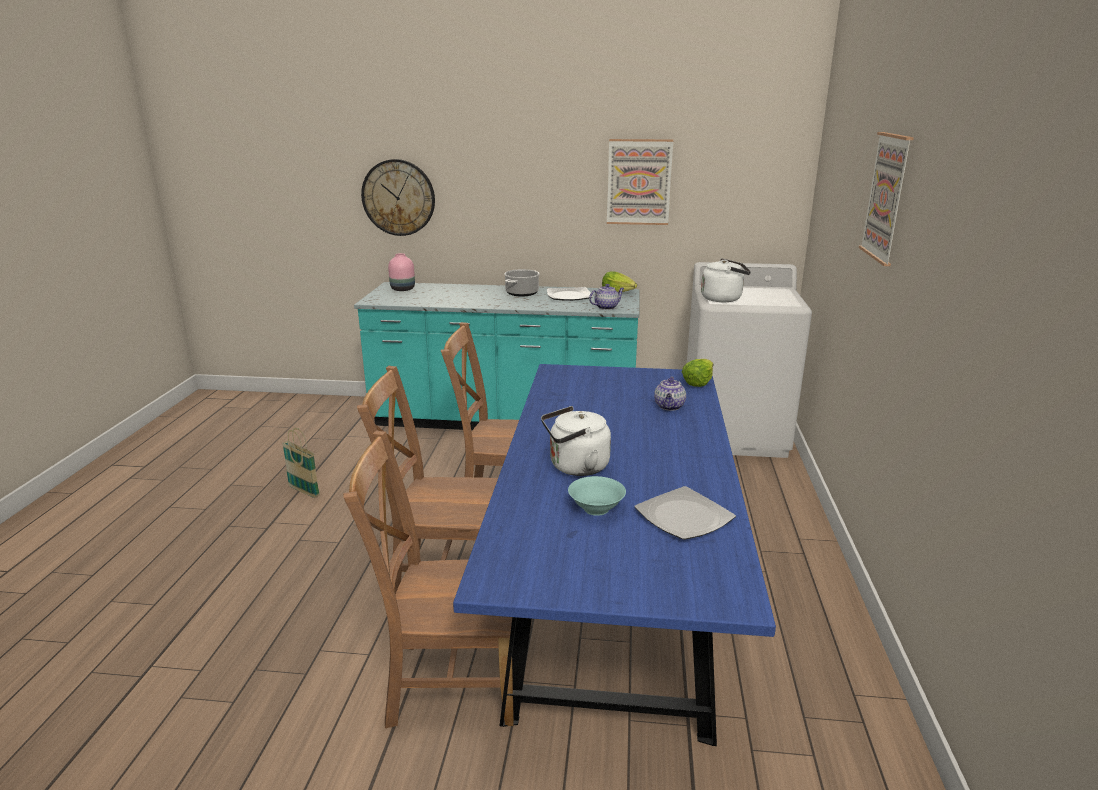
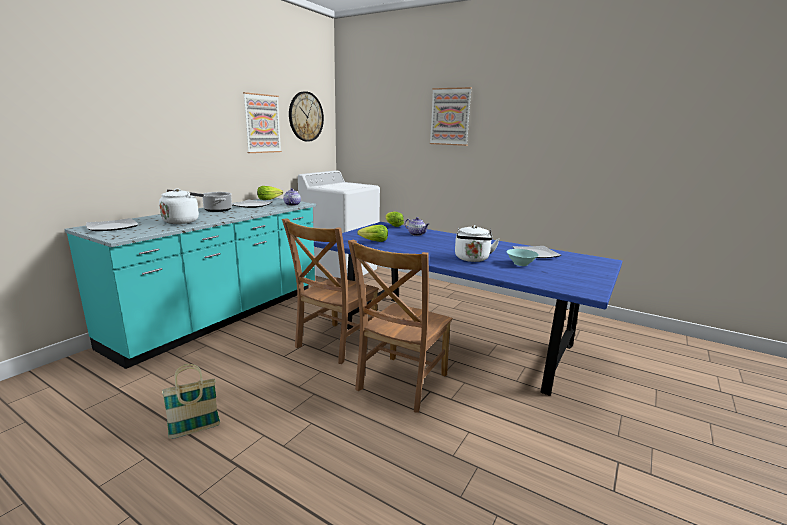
camera: 65 degrees left, 5 degrees down
brown chair [343,431,514,728] -> none
wall clock [361,159,435,236] -> wall clock moved to [289,92,324,142]
pink vase [388,253,415,291] -> plate [86,218,138,231]
white kettle [701,258,751,302] -> white kettle moved to [159,189,204,224]
none -> lettuce [357,225,388,242]

